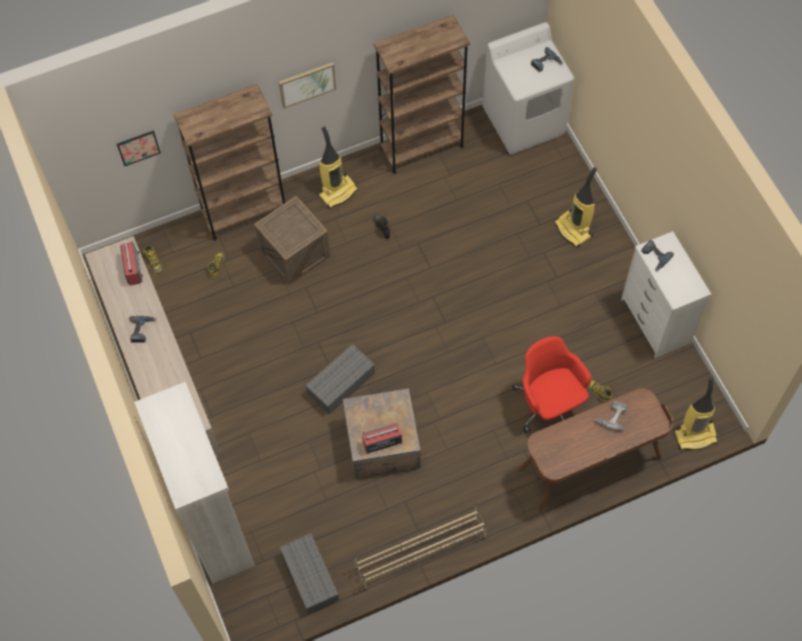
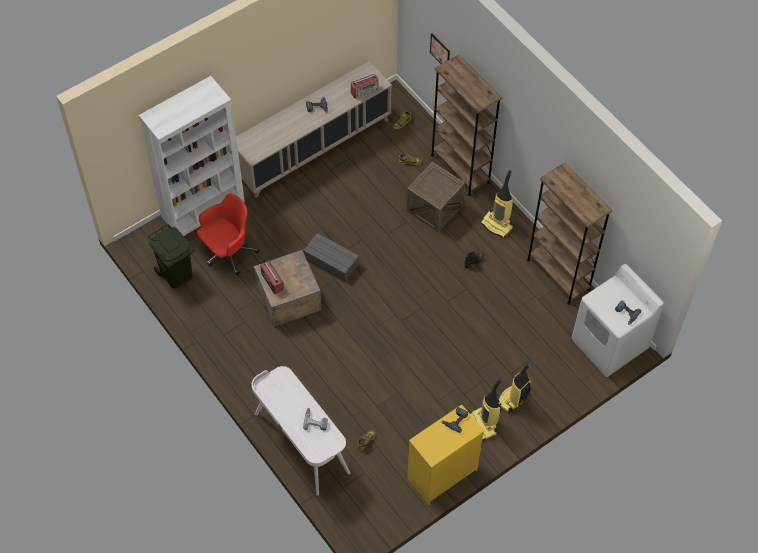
camera: 75 degrees right, 5 degrees down
picture [279,62,336,108] -> none
grey storage box [280,533,339,614] -> green trash can [148,224,194,288]
beige shoe rack [354,504,488,590] -> none
red office chair [512,336,592,433] -> red office chair moved to [197,194,260,275]
brown desk [518,388,673,512] -> white desk [252,366,350,496]
white dresser [621,231,711,358] -> yellow dresser [407,404,484,505]
vacuum cleaner [674,378,718,450] -> vacuum cleaner moved to [470,379,502,441]

